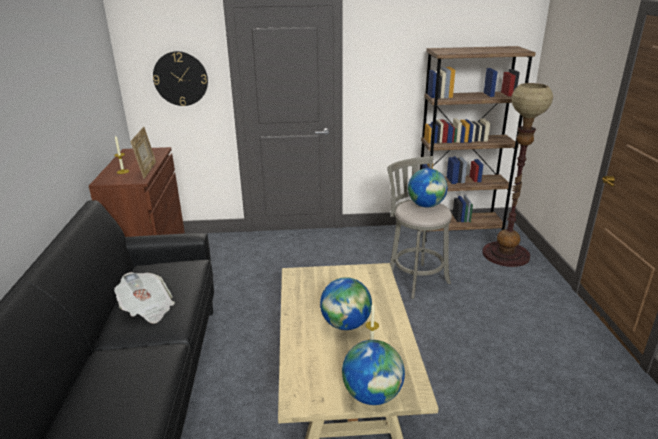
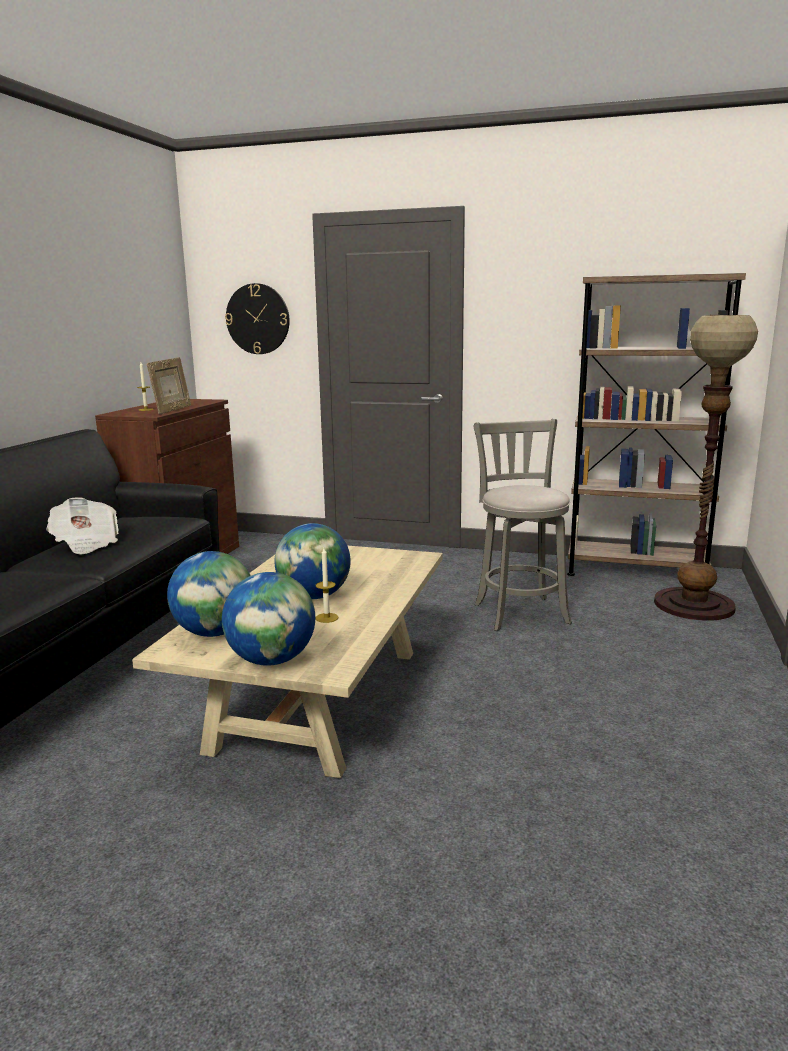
camera: 20 degrees right, 10 degrees down
globe [408,168,448,207] -> globe moved to [167,551,251,637]

